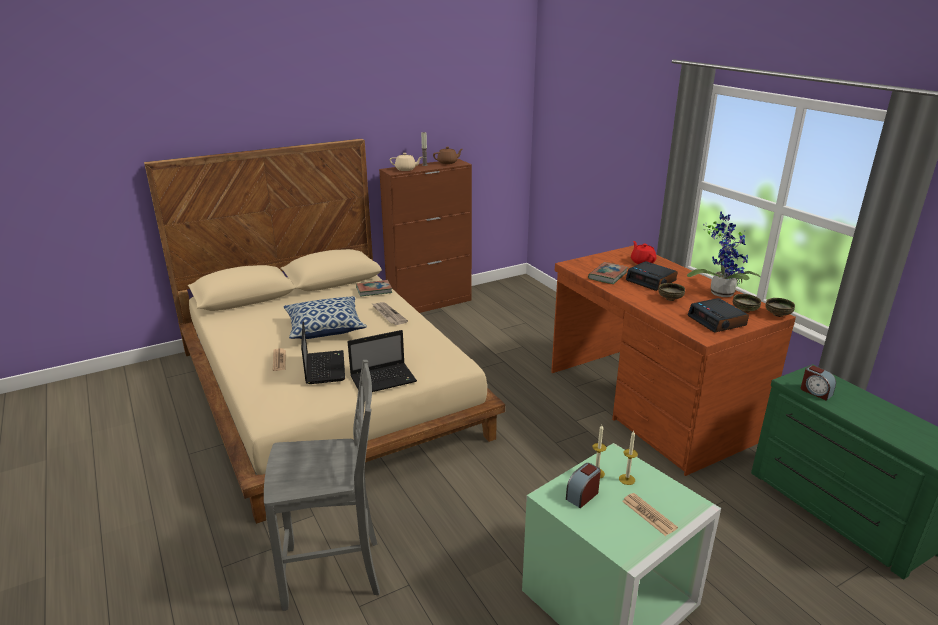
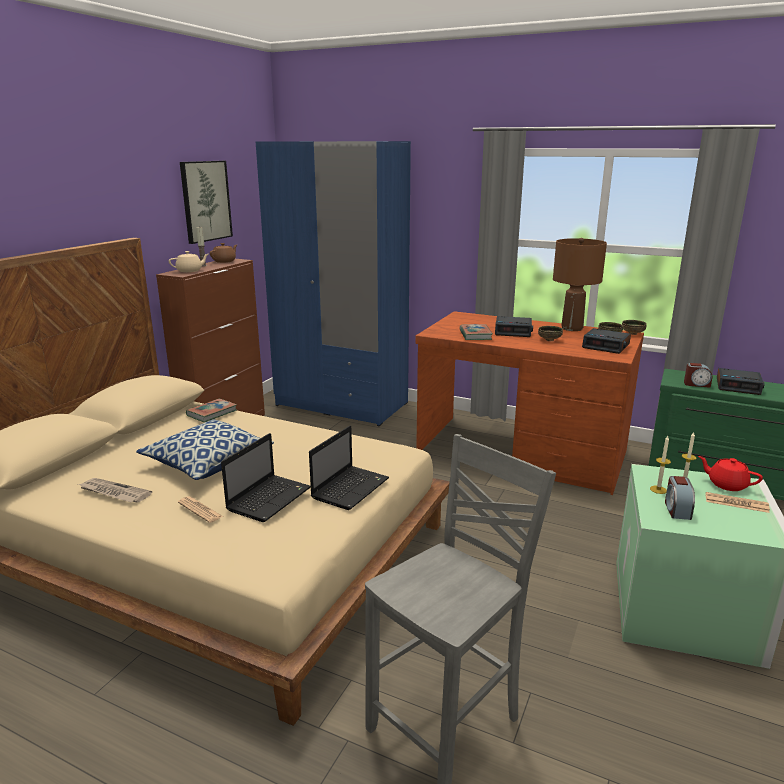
camera: 35 degrees left, 5 degrees down
laptop [301,321,345,384] -> laptop turned 75 degrees clockwise [221,433,311,522]
newspaper [373,302,408,325] -> newspaper moved to [78,478,152,503]
red teapot [631,241,656,264] -> red teapot moved to [698,456,763,491]
potted plant [687,211,761,297] -> brown table lamp [553,238,607,331]
none -> picture [180,161,233,244]
none -> blue wardrobe [256,141,411,426]
none -> alarm clock [717,368,765,395]

